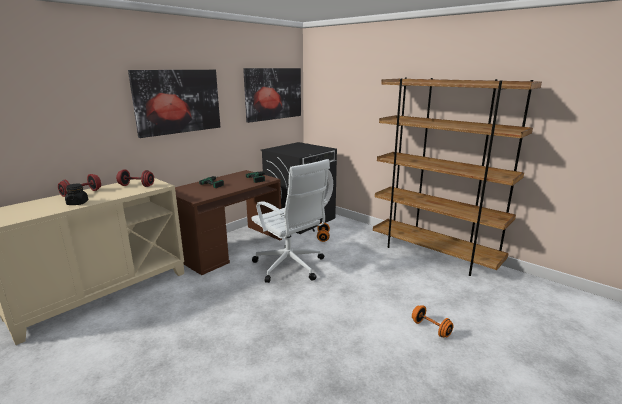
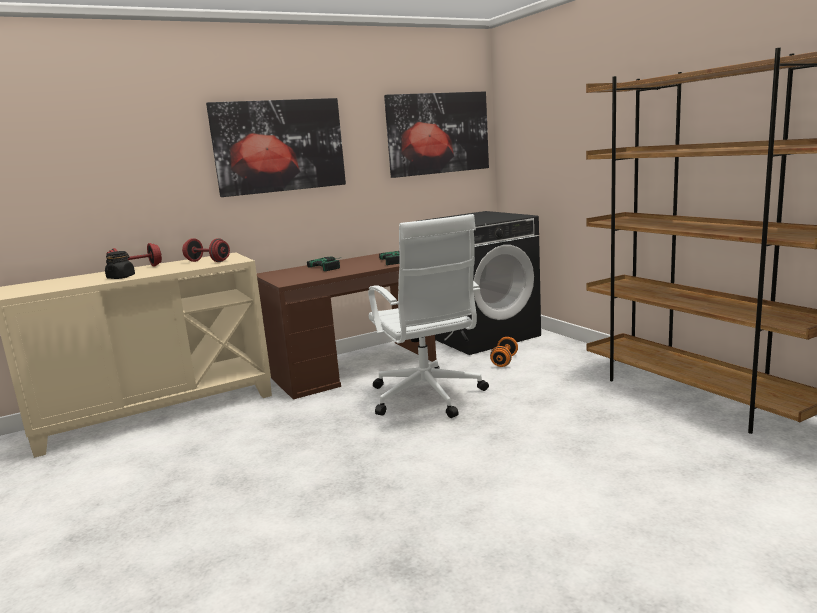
camera: 20 degrees right, 5 degrees down
orange dumbbell [412,305,454,337] -> none

